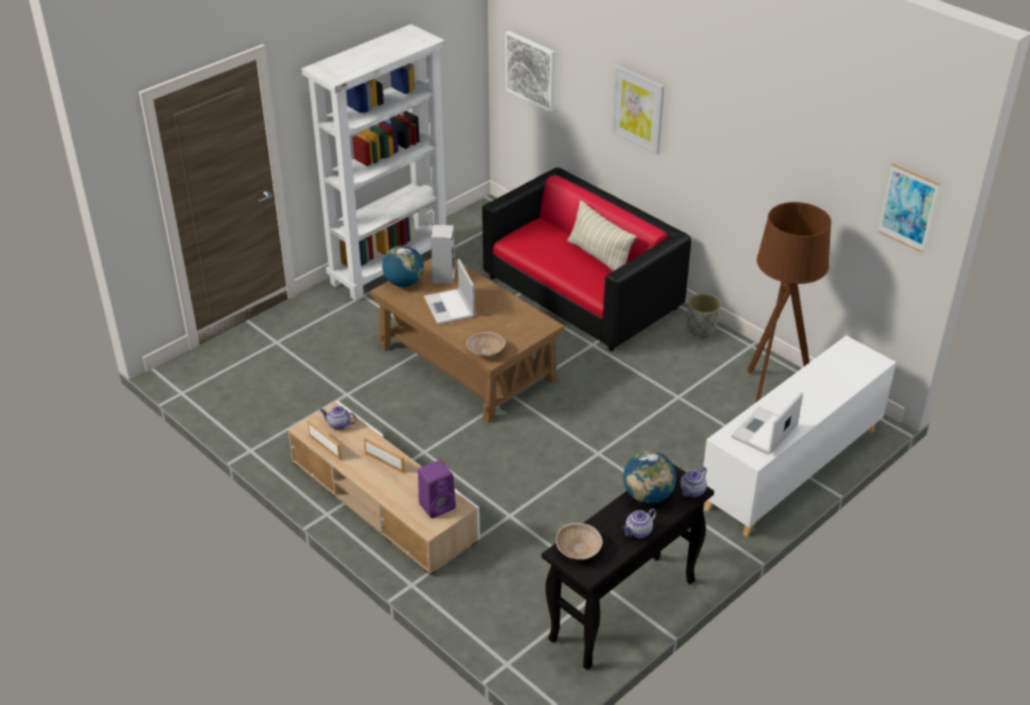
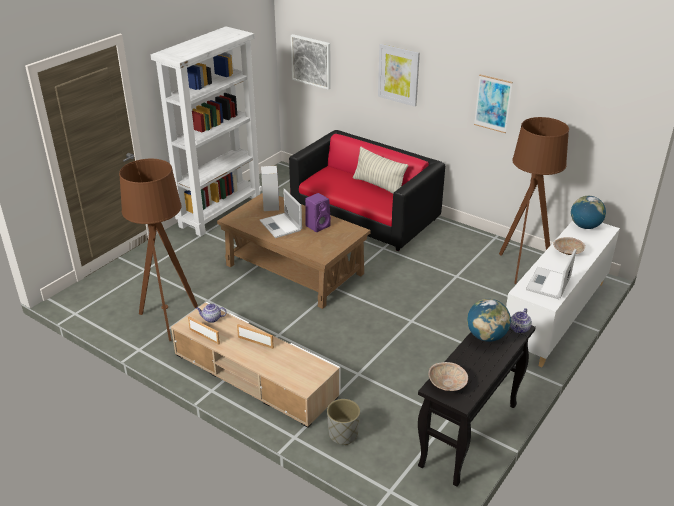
camera: 10 degrees left, 5 degrees down
globe [382,246,424,287] -> globe moved to [571,196,606,229]
purple speaker [418,460,456,518] -> purple speaker moved to [305,193,331,232]
beige bowl [466,332,506,356] -> beige bowl moved to [553,237,585,255]
teapot [622,508,657,539] -> none
grey planter [687,294,720,338] -> grey planter moved to [327,399,360,445]
picture [878,163,939,253] -> picture moved to [474,75,513,133]
none -> brown floor lamp [119,159,198,341]

